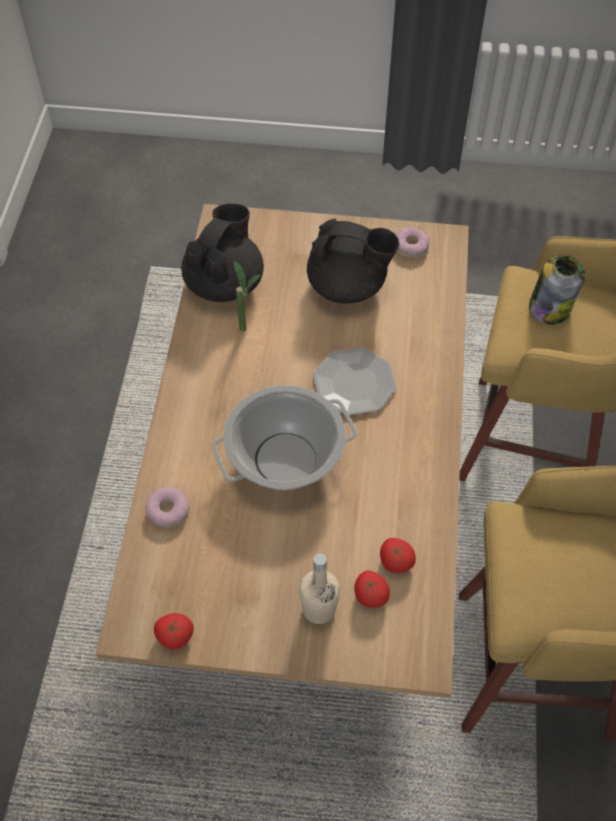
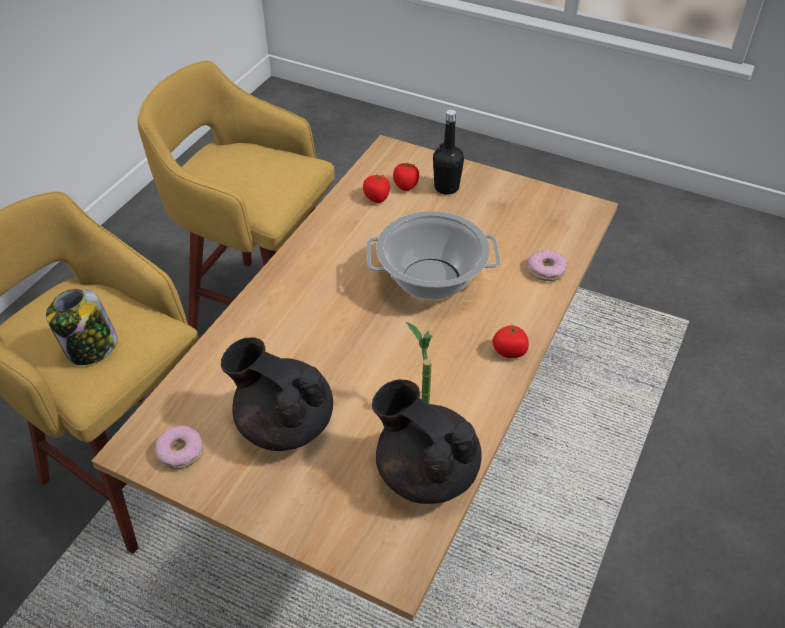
camera: 160 degrees left, 10 degrees down
tomato [154,613,194,649] -> tomato moved to [492,325,529,358]
black teapot [181,203,264,302] -> black teapot turned 90 degrees clockwise [372,379,482,504]
beige bottle [299,553,340,624] -> black bottle [433,109,464,195]
plate [313,348,397,416] -> none

